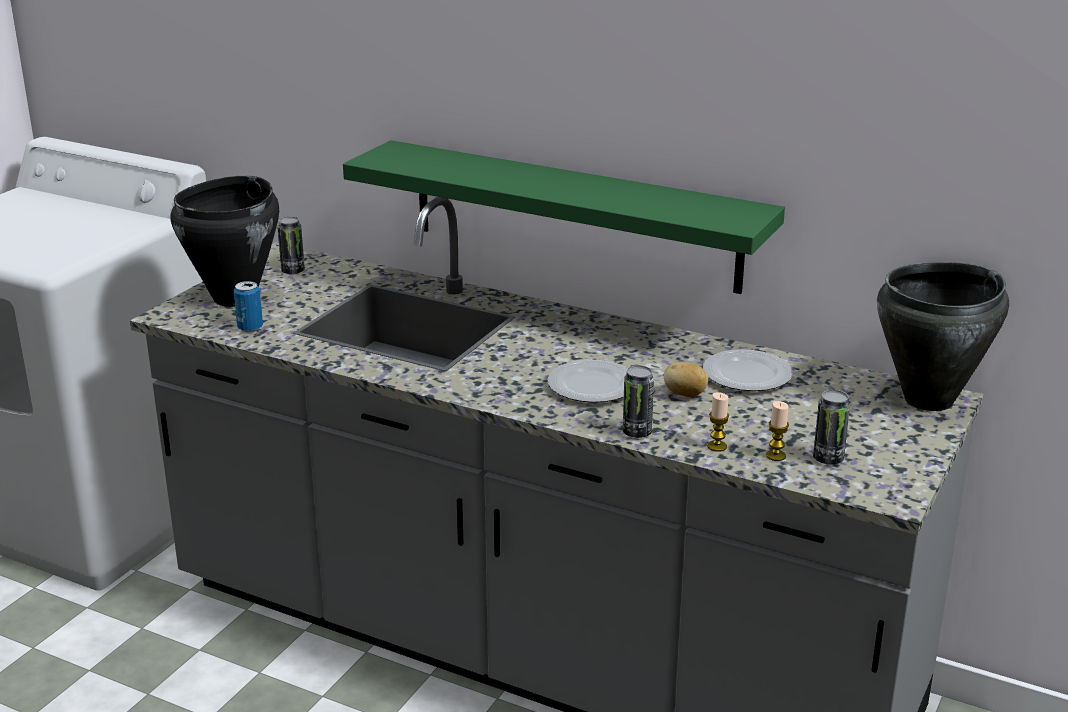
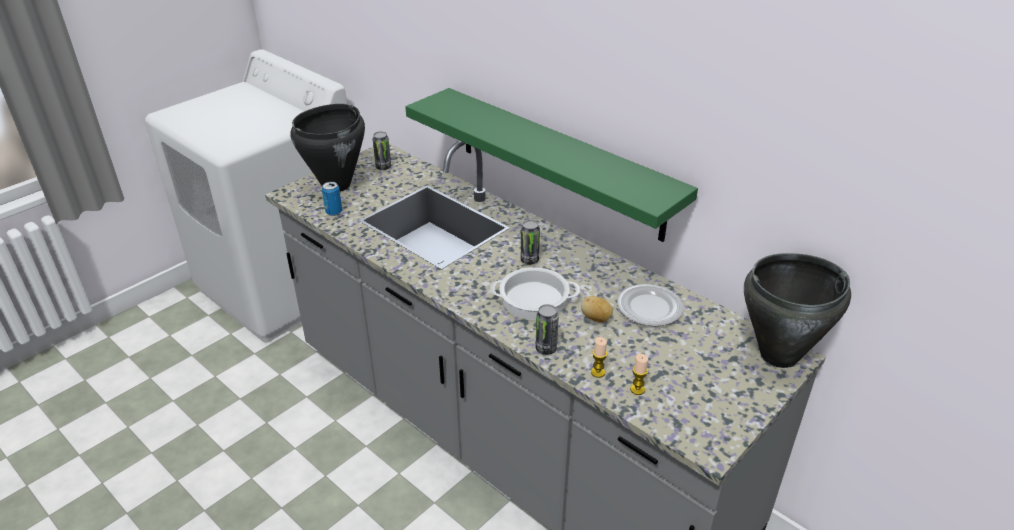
camera: 15 degrees right, 10 degrees up
plate [547,360,628,403] -> cooking pot [490,267,580,320]
can [813,390,850,465] -> can moved to [521,220,540,265]

